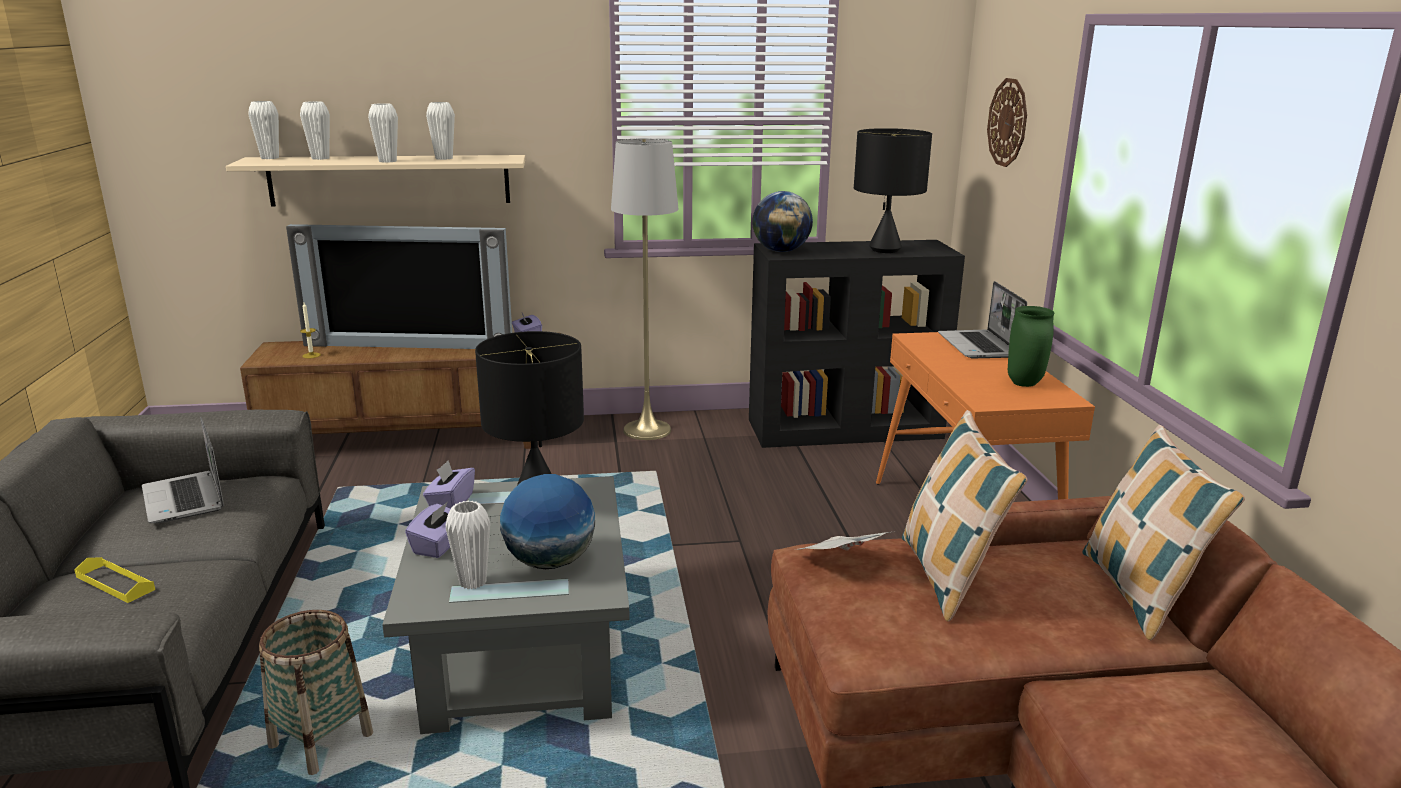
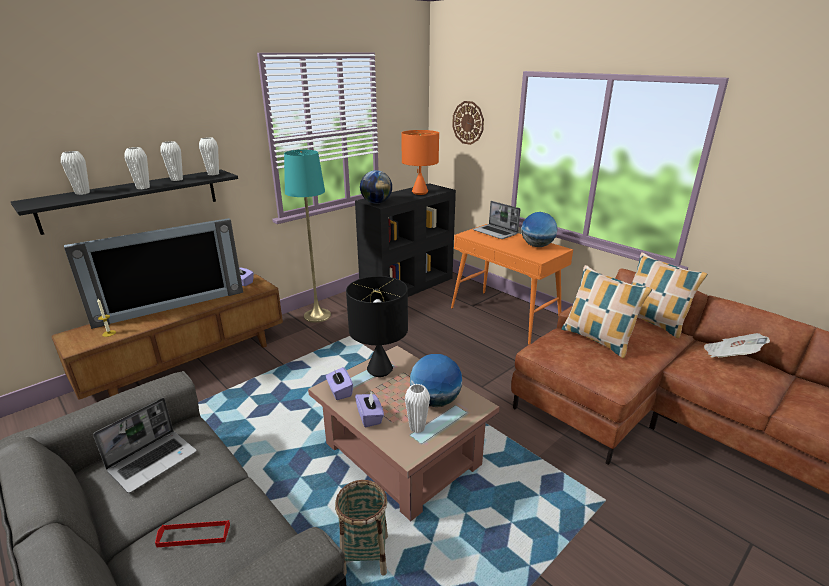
camera: 35 degrees left, 5 degrees up
yellow tray [74,557,155,603] -> red tray [155,520,230,547]
laptop [142,417,224,523] -> laptop turned 75 degrees counterclockwise [93,398,197,493]
beige shelf [226,155,526,206] -> black shelf [11,170,238,235]
white vase [248,101,279,159] -> white vase moved to [199,137,219,175]
grey coffee table [382,476,630,734] -> brown coffee table [308,346,499,521]
grey floor lamp [611,139,679,440] -> turquoise floor lamp [284,150,331,323]
newspaper [798,531,897,551] -> newspaper moved to [704,333,770,358]
black table lamp [854,128,932,253] -> orange table lamp [401,130,439,195]
green vase [1008,306,1054,387] -> globe [521,212,558,247]

